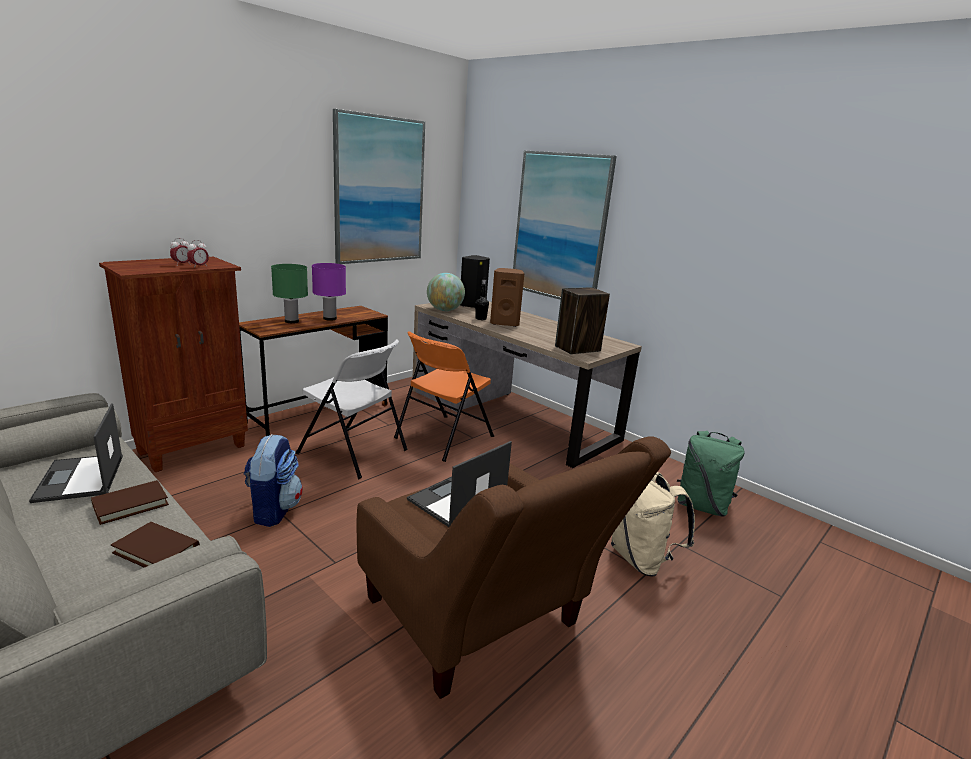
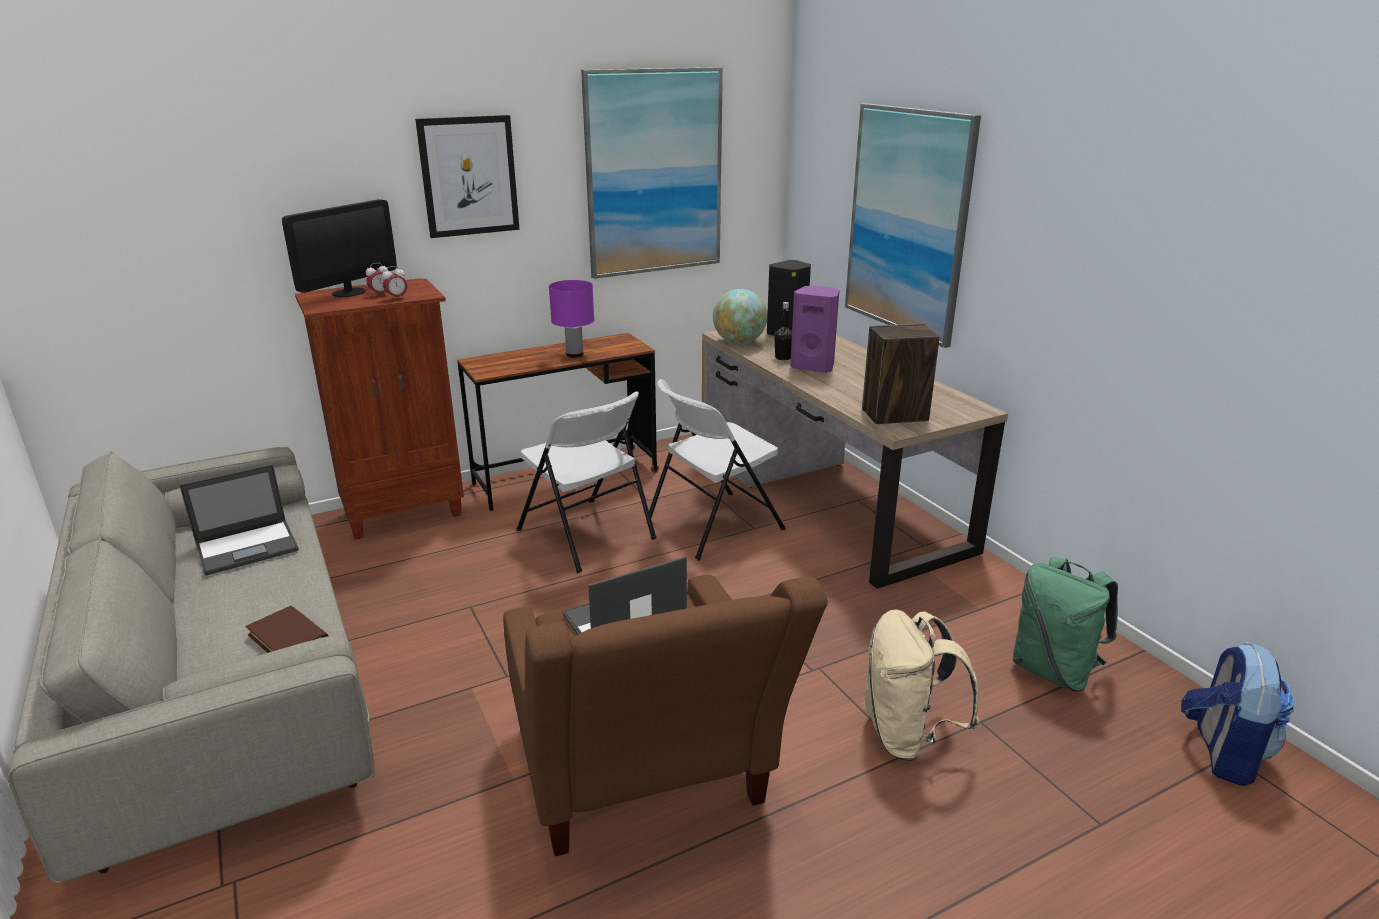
camera: 20 degrees right, 5 degrees up
laptop [29,403,123,503] -> laptop turned 120 degrees counterclockwise [179,464,299,576]
brown book [91,480,169,525] -> none
backpack [244,434,303,527] -> backpack moved to [1181,642,1294,786]
green table lamp [271,264,308,323] -> none
orange chair [394,331,494,462] -> white chair [649,379,786,561]
brown speaker [490,268,524,327] -> purple speaker [790,286,839,373]
none -> monitor [282,199,397,297]
none -> picture [415,115,520,238]

